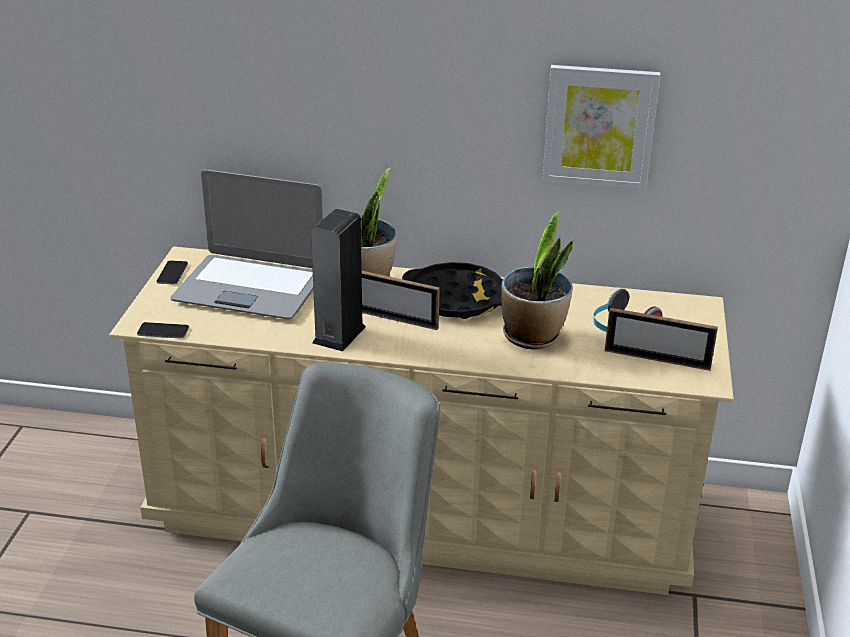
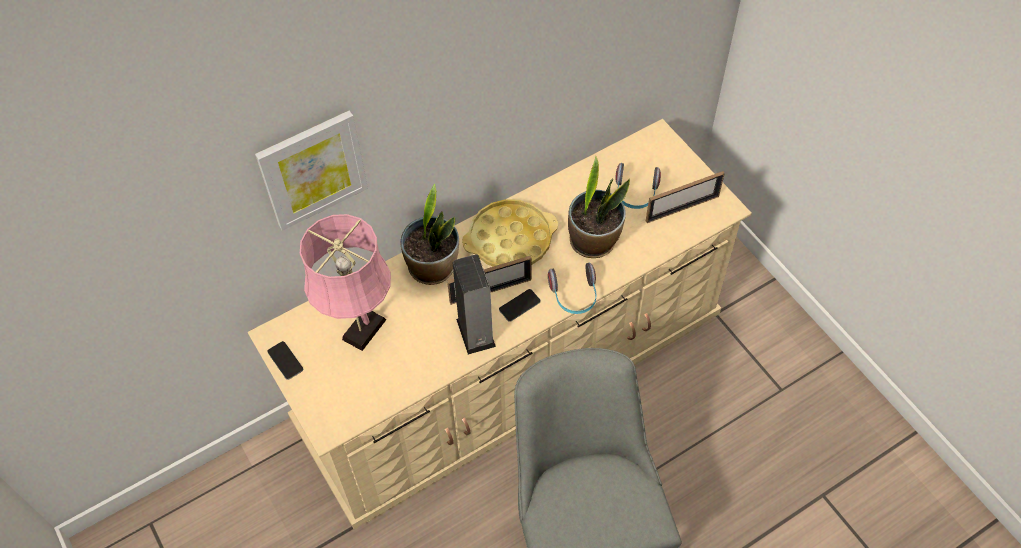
camera: 40 degrees left, 25 degrees up
phone [137,322,189,338] -> phone moved to [499,289,541,322]
laptop [170,170,323,319] -> pink table lamp [300,214,391,351]
black tray [402,262,503,319] -> yellow tray [462,199,558,267]
picture [542,65,660,190] -> picture moved to [255,111,368,231]
none -> headphones [548,263,597,314]

